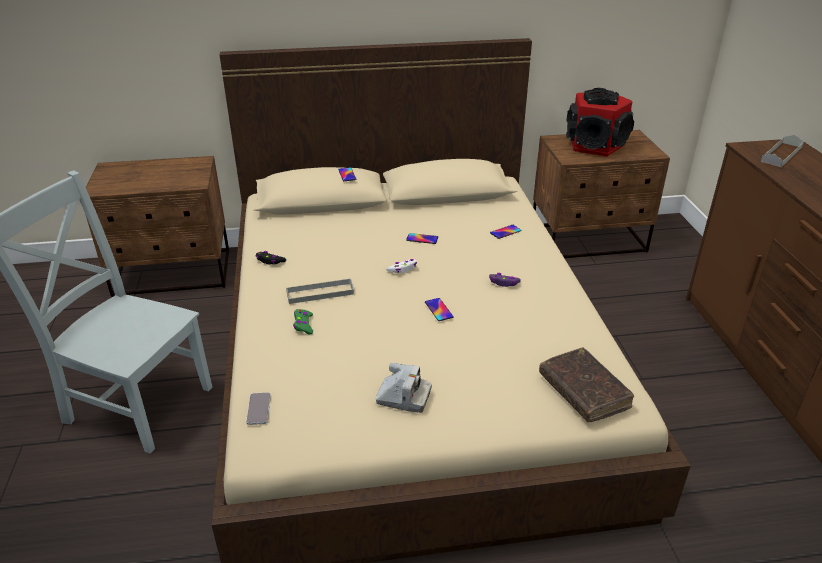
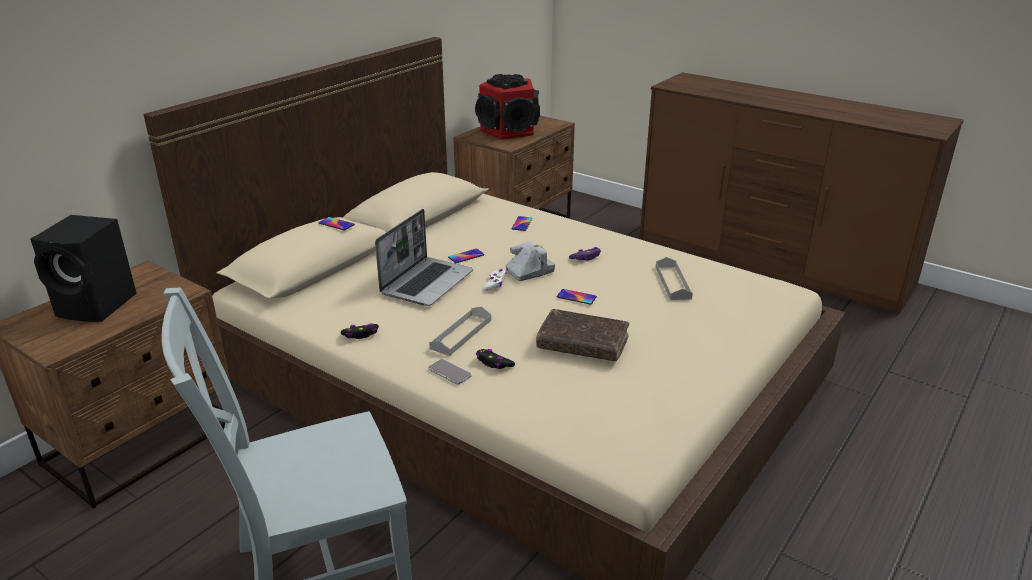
camera: 45 degrees left, 5 degrees down
phone [246,392,271,425] -> phone moved to [428,359,471,385]
green game controller [293,309,313,334] -> black game controller [476,349,515,369]
camera [375,363,432,413] -> camera moved to [506,241,555,281]
brown book [539,348,634,422] -> brown book moved to [536,309,629,361]
grey tray [761,135,804,167] -> grey tray moved to [656,257,693,300]
none -> black speaker [30,215,137,322]
none -> laptop [375,209,473,306]

